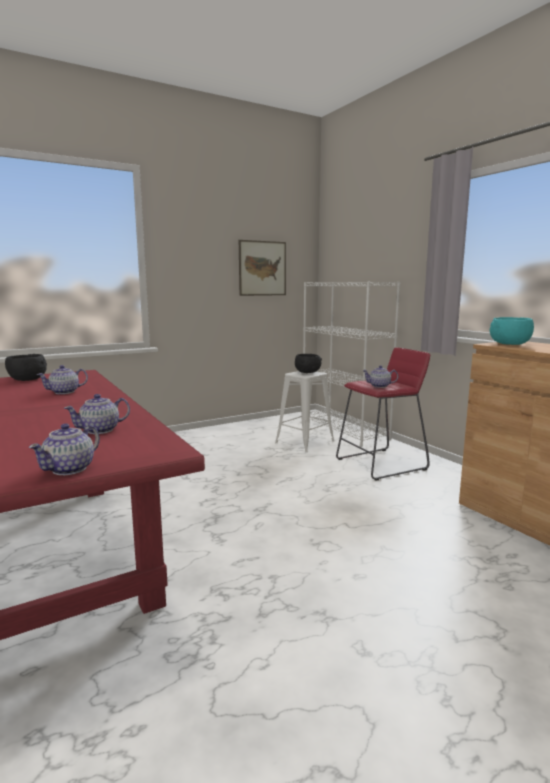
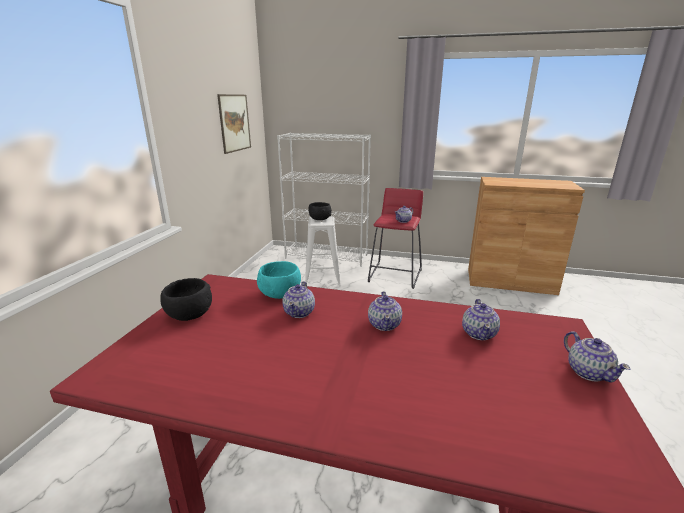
camera: 45 degrees left, 10 degrees up
turquoise bowl [490,317,534,345] -> turquoise bowl moved to [257,261,301,299]
none -> teapot [368,291,402,331]

